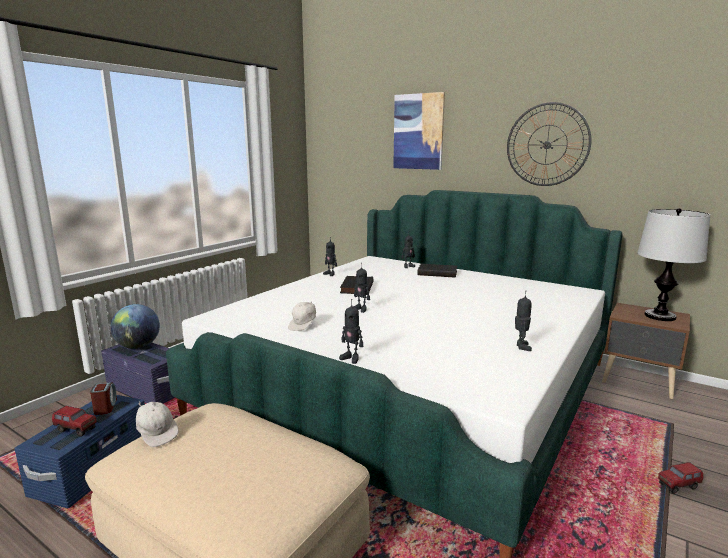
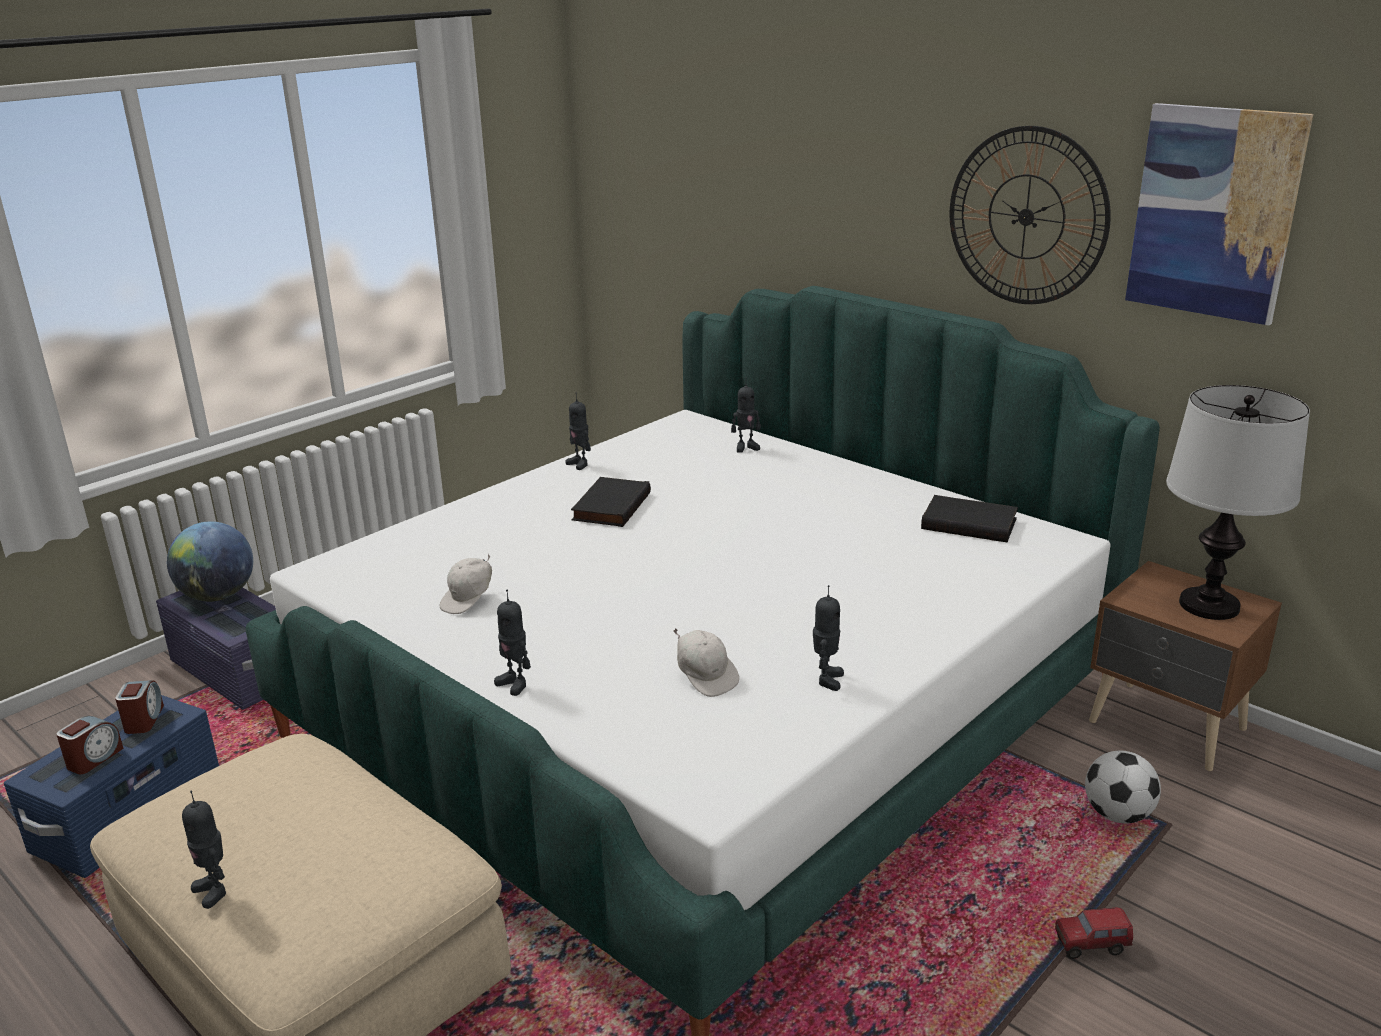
camera: 10 degrees right, 10 degrees up
toy truck [52,406,97,437] -> alarm clock [56,716,124,774]
white cap [136,402,179,447] -> white cap moved to [673,628,739,697]
toy robot [353,263,370,313] -> toy robot moved to [182,791,226,909]
picture [393,92,445,170] -> picture moved to [1125,103,1313,326]
black book [417,264,457,278] -> black book moved to [921,495,1018,542]
none -> football [1085,750,1161,824]

